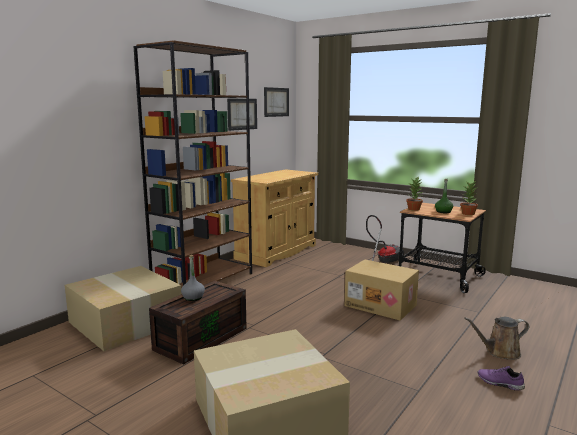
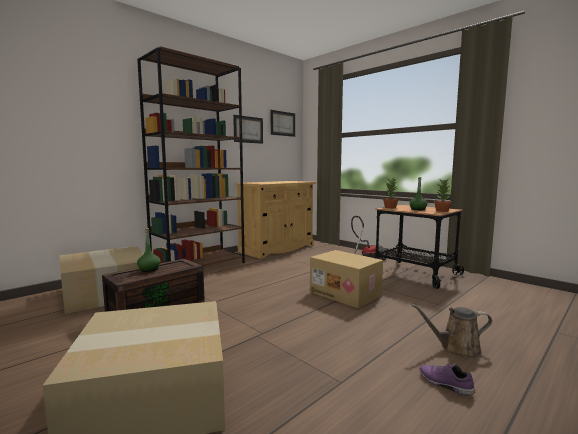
camera: 10 degrees right, 5 degrees down
grey bottle [181,255,205,301] -> green bottle [137,228,161,272]

